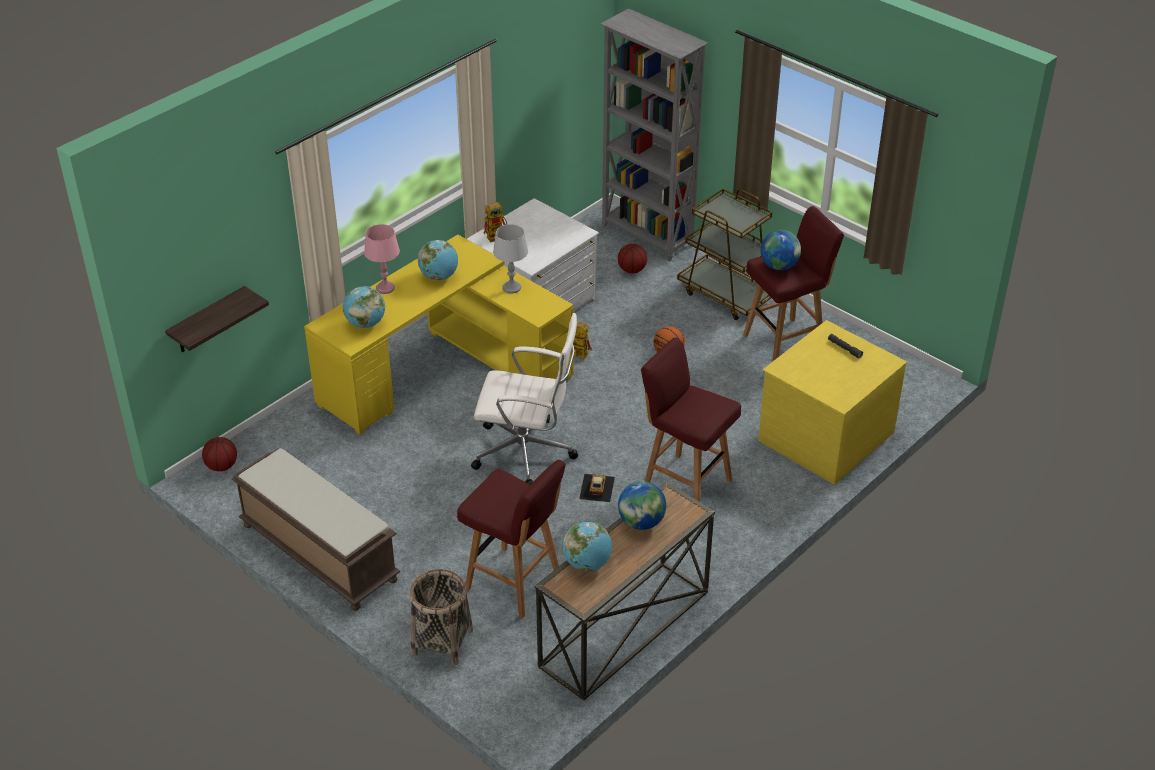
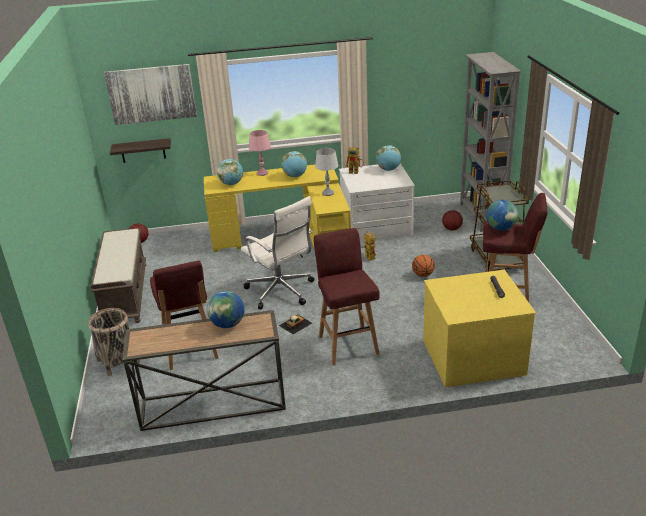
camera: 40 degrees right, 10 degrees down
globe [563,522,612,572] -> globe moved to [376,146,401,171]
none -> picture [104,64,197,125]

